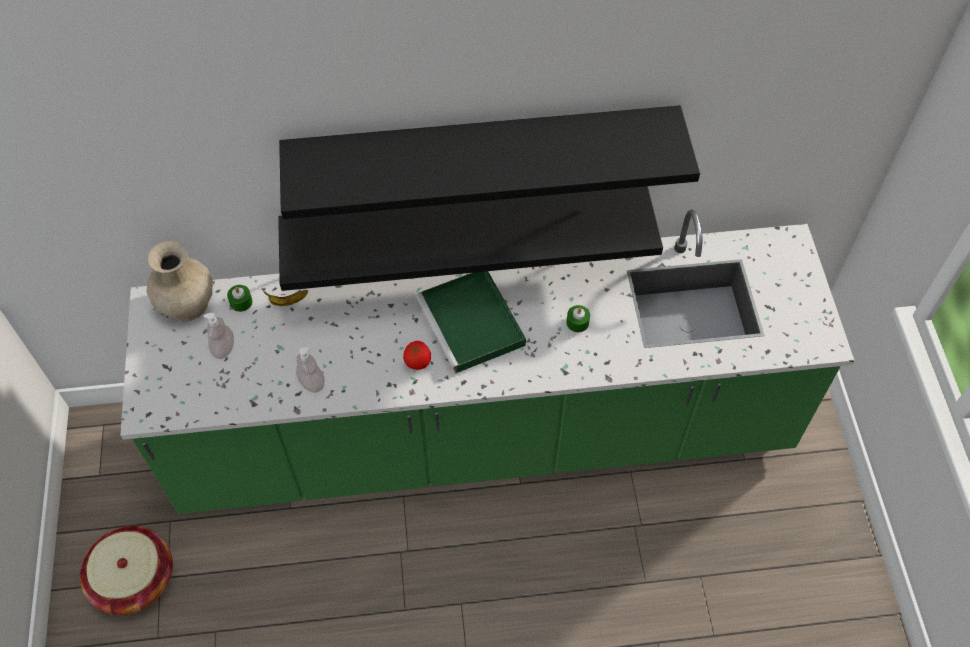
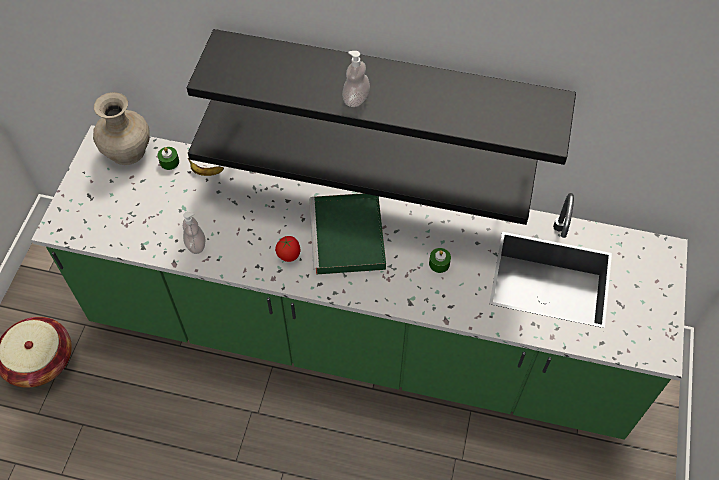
camera: 20 degrees right, 0 degrees up
soap dispenser [203,312,234,359] -> soap dispenser moved to [342,51,370,107]

